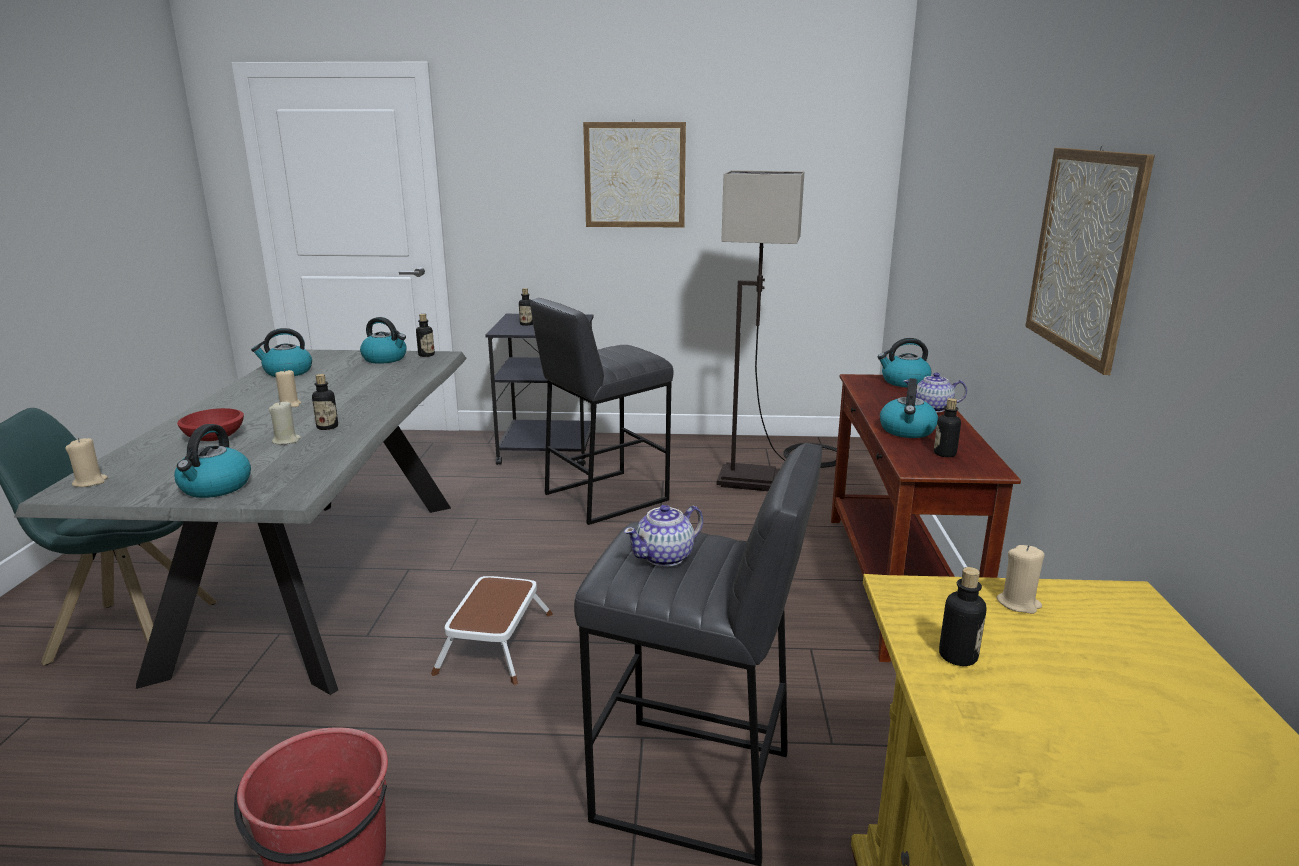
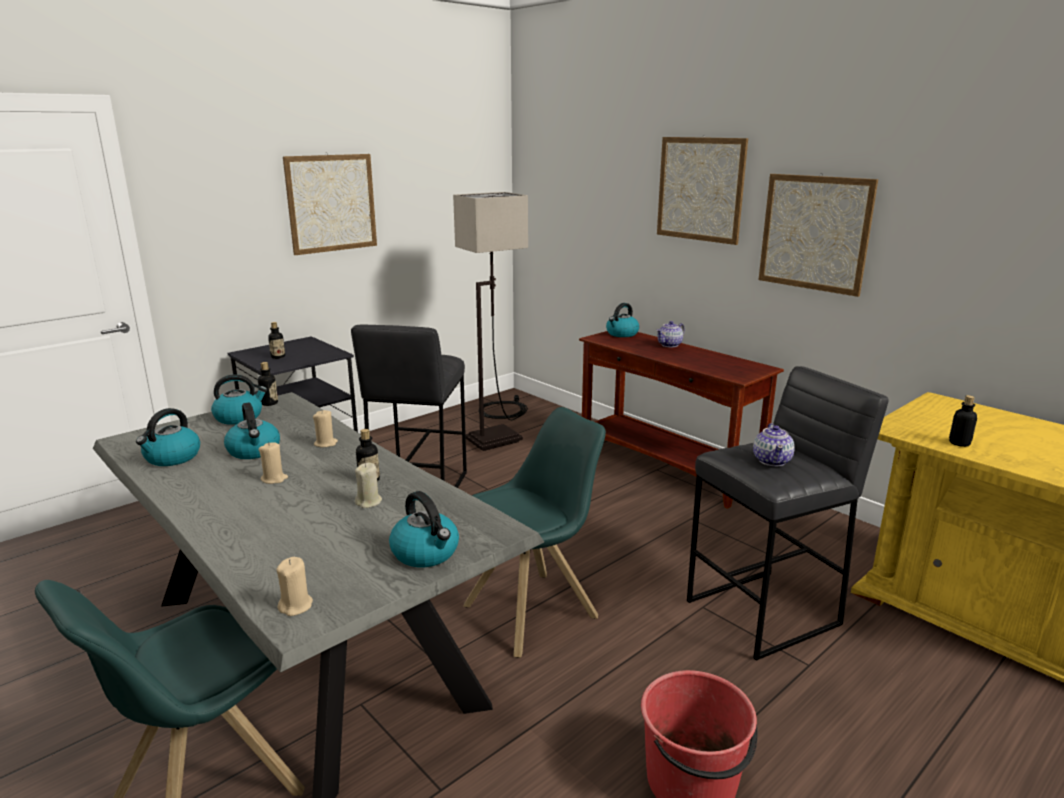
camera: 45 degrees left, 0 degrees up
red bowl [177,408,244,441] -> none
brown step ladder [431,576,553,685] -> turquoise chair [463,407,606,658]
kettle [880,378,938,438] -> kettle moved to [224,402,280,459]
bottle [934,398,961,457] -> none
beige candle [997,545,1044,614] -> beige candle moved to [313,410,338,447]
none -> picture [657,135,748,245]

